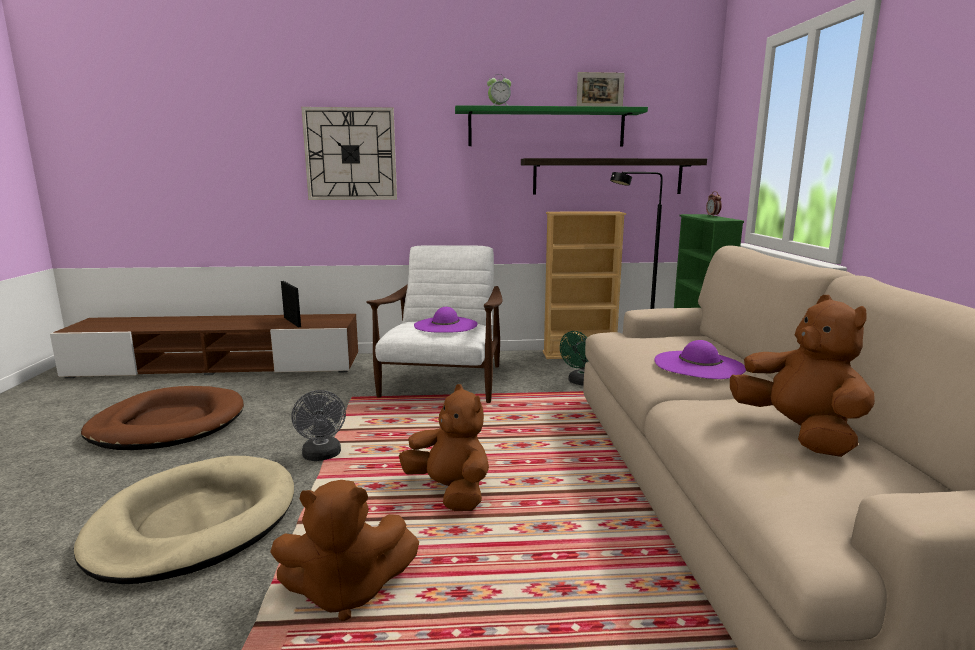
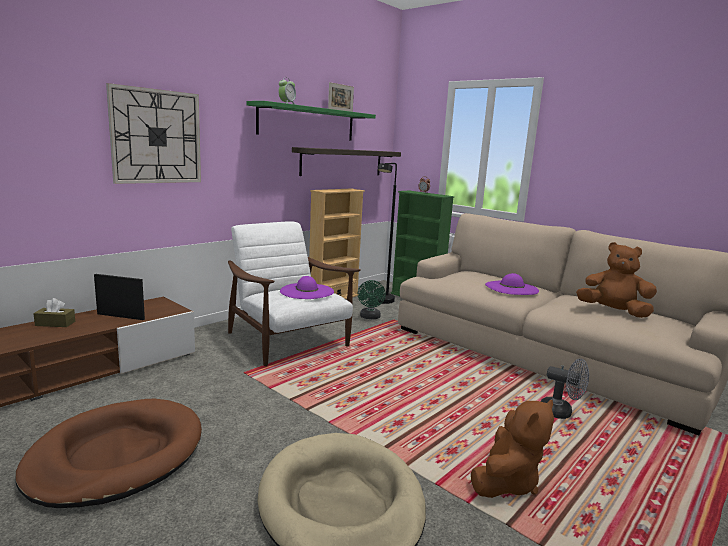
camera: 45 degrees left, 0 degrees up
grey fan [292,390,346,461] -> grey fan moved to [541,358,589,419]
brown plush toy [399,384,489,511] -> none
none -> brown tissue box [33,298,75,327]

